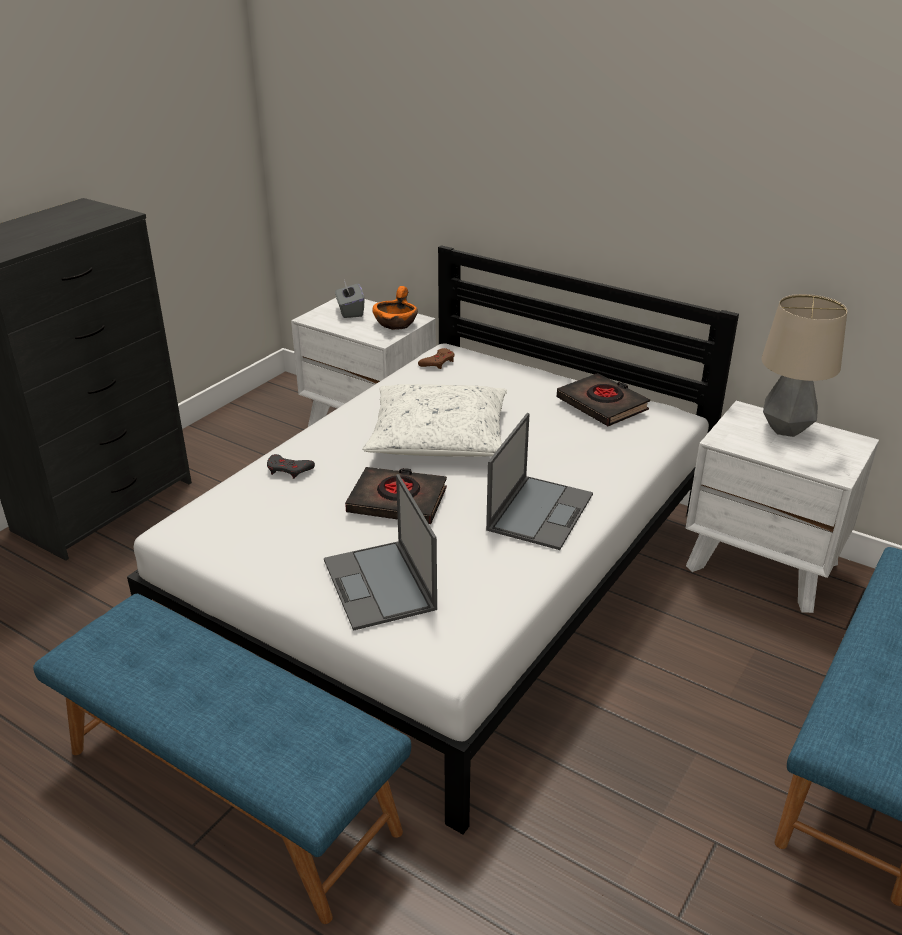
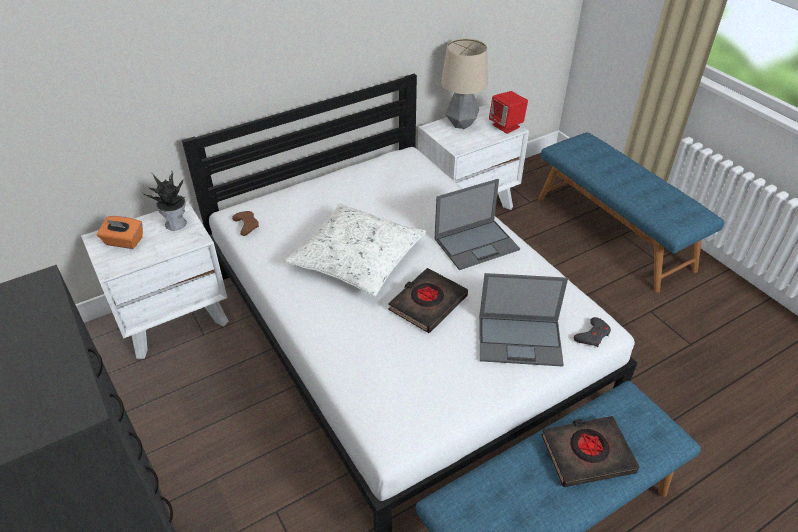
camera: 65 degrees left, 10 degrees up
grey game controller [267,454,315,479] -> grey game controller moved to [574,317,611,347]
grey tissue box [335,280,365,318] -> orange tissue box [97,216,143,249]
orange bowl [372,286,418,330] -> potted plant [142,172,187,230]
laptop [486,413,593,550] -> laptop turned 105 degrees clockwise [434,179,520,270]
black book [557,373,650,426] -> black book moved to [541,416,640,487]
none -> red speaker [489,91,528,134]

